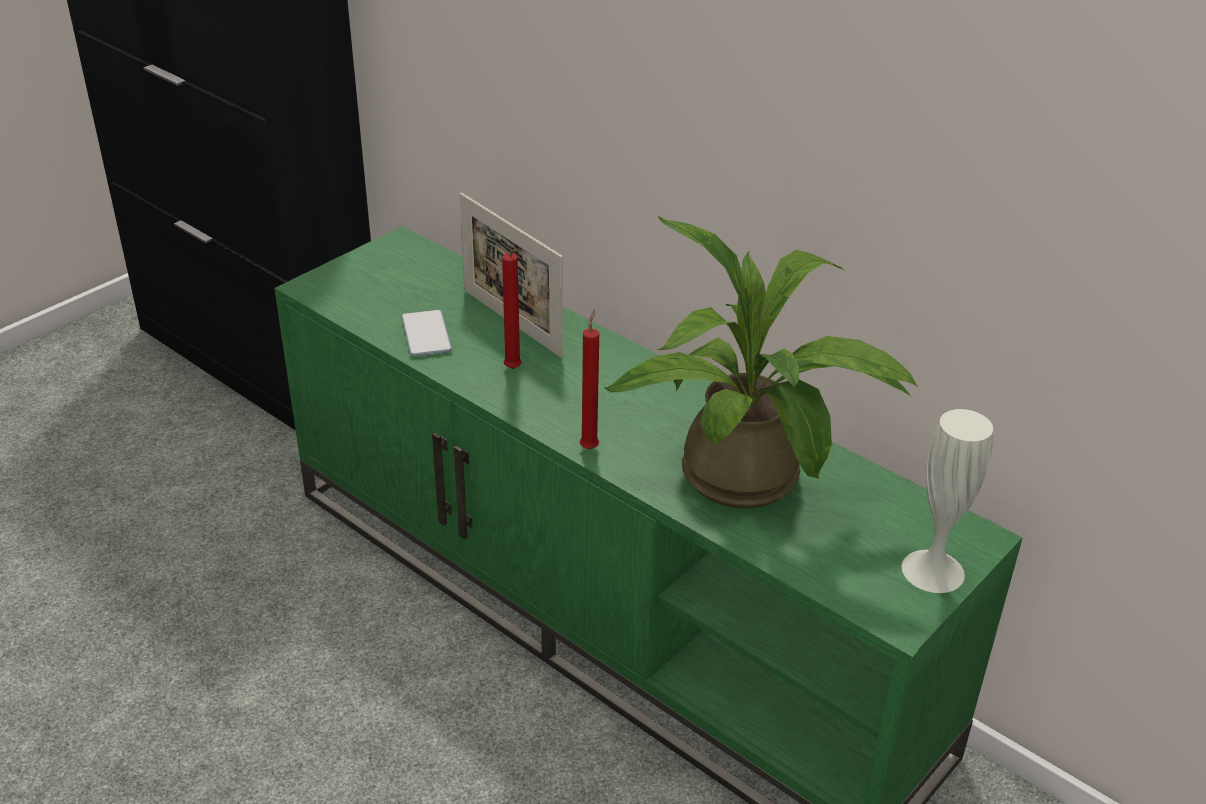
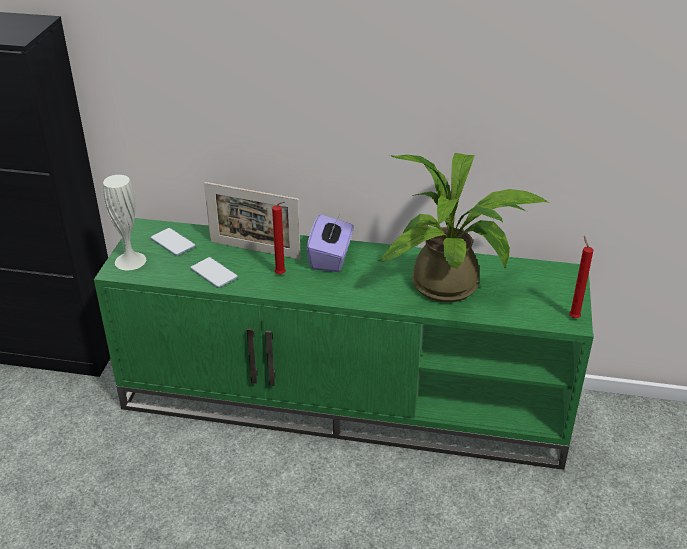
camera: 30 degrees left, 0 degrees up
red candle [580,310,599,449] -> red candle moved to [569,236,593,318]
white vase [902,409,993,593] -> white vase moved to [103,175,146,270]
none -> phone [150,228,196,256]
none -> purple tissue box [307,215,353,272]

